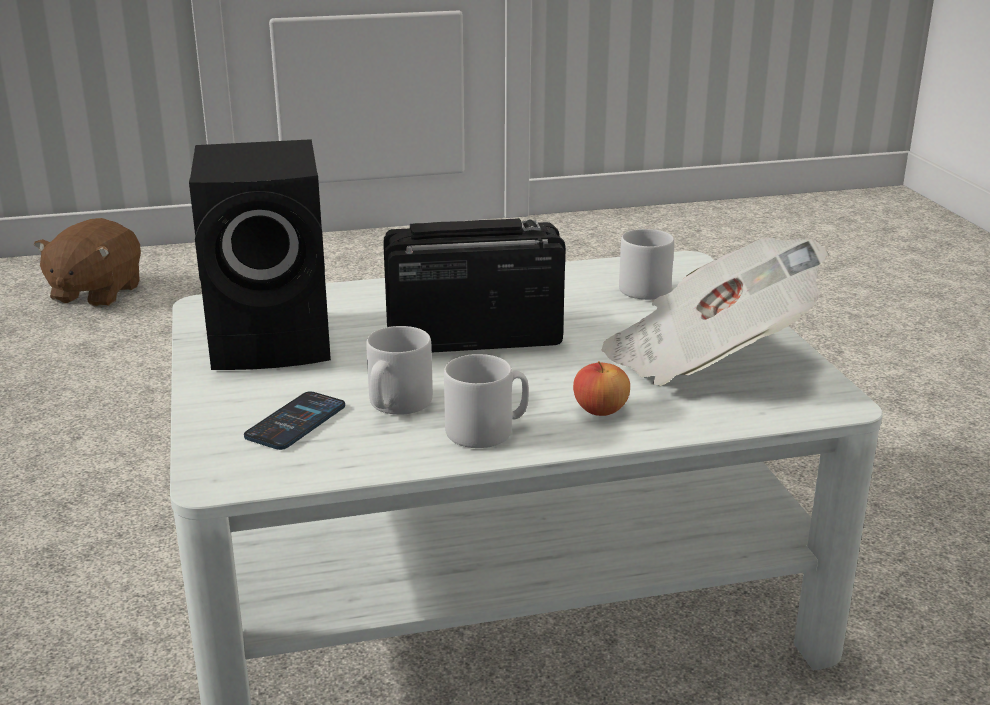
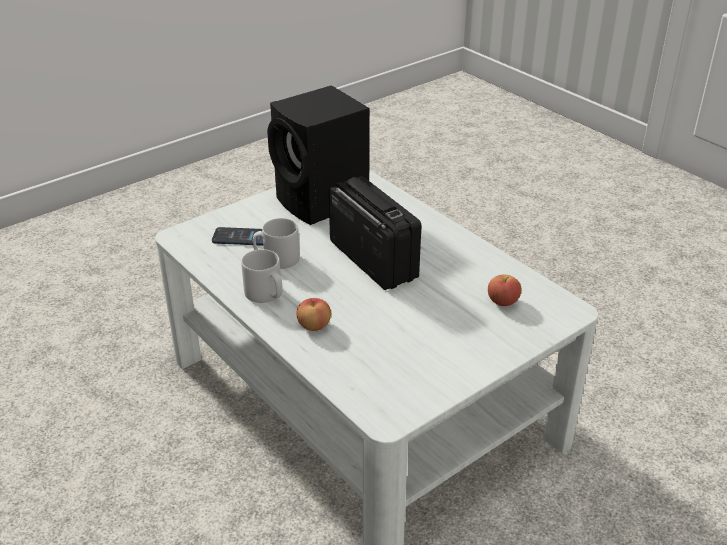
camera: 65 degrees right, 10 degrees up
brown plush toy [34,218,141,308] -> none
newspaper [602,237,829,386] -> none
grey mug [619,229,674,300] -> apple [488,275,521,306]

